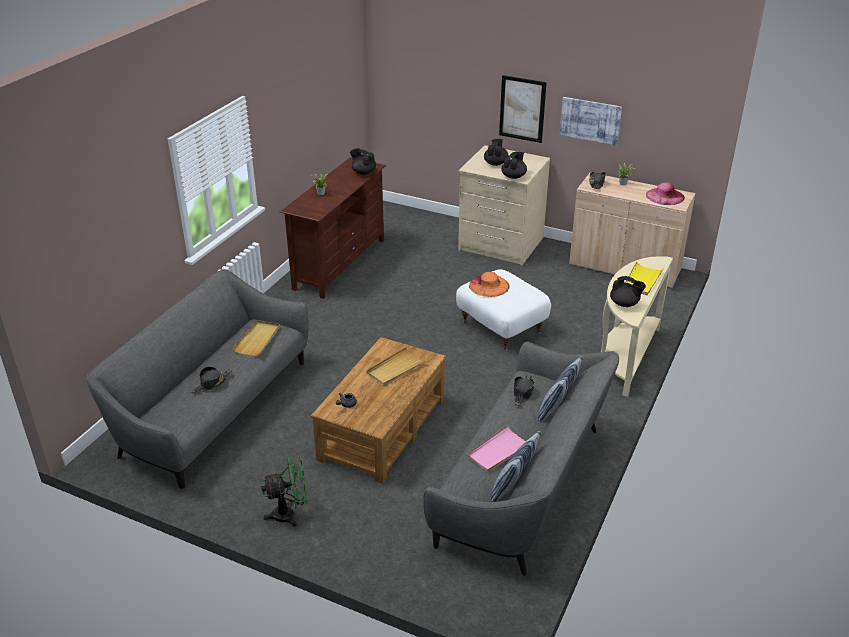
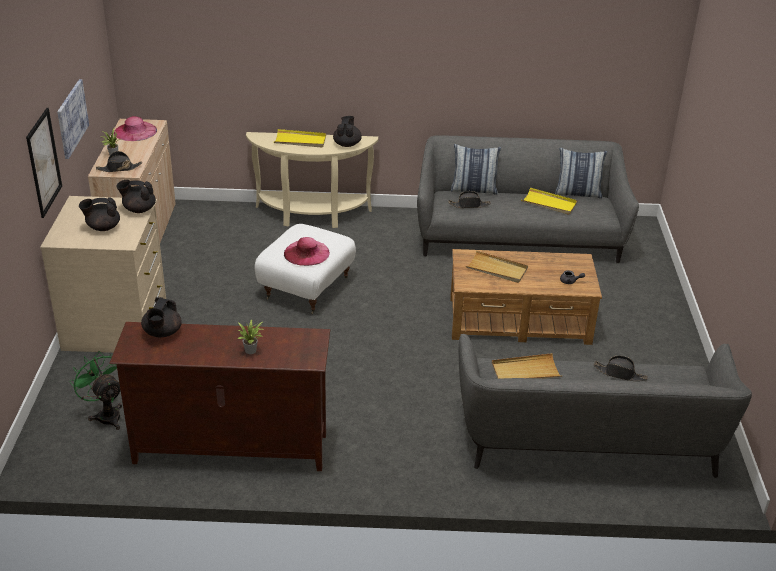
camera: 115 degrees left, 0 degrees up
green fan [261,457,308,527] -> green fan moved to [69,351,122,430]
pink tray [466,425,526,472] -> yellow tray [521,188,578,215]
orange hat [469,272,510,297] -> pink hat [284,237,330,266]

